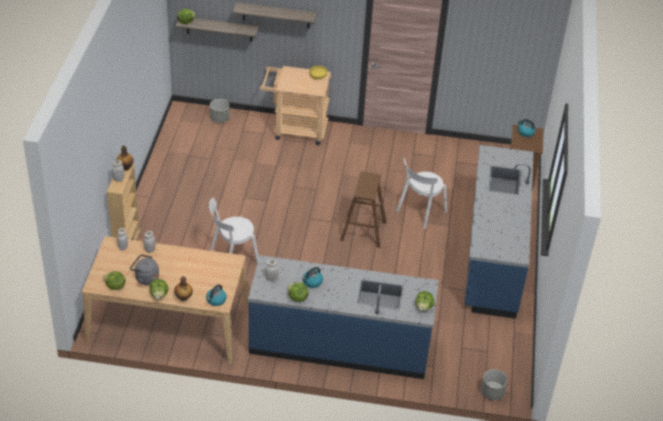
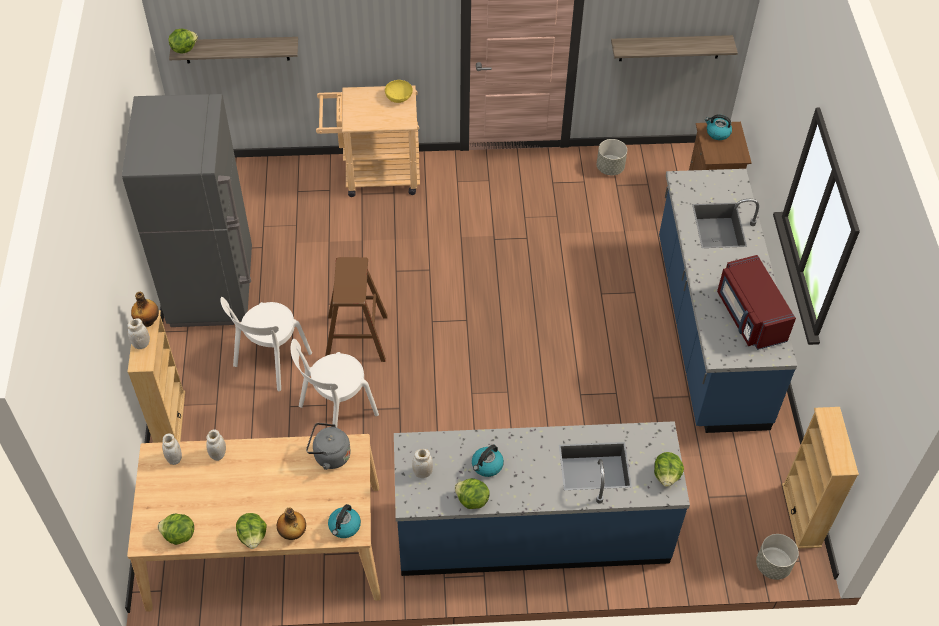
camera: 10 degrees left, 10 degrees up
grey kettle [130,255,159,285] -> grey kettle moved to [306,423,351,470]
grey planter [210,99,229,123] -> grey planter moved to [597,139,627,175]
shelf [232,2,317,28] -> shelf moved to [611,35,738,61]
brown stool [340,172,386,248] -> brown stool moved to [325,257,388,362]
white chair [397,158,447,229] -> white chair moved to [220,297,312,391]
none -> grey fridge [122,94,252,327]
none -> red microwave [717,255,796,350]
none -> beige bookcase [782,407,859,549]

